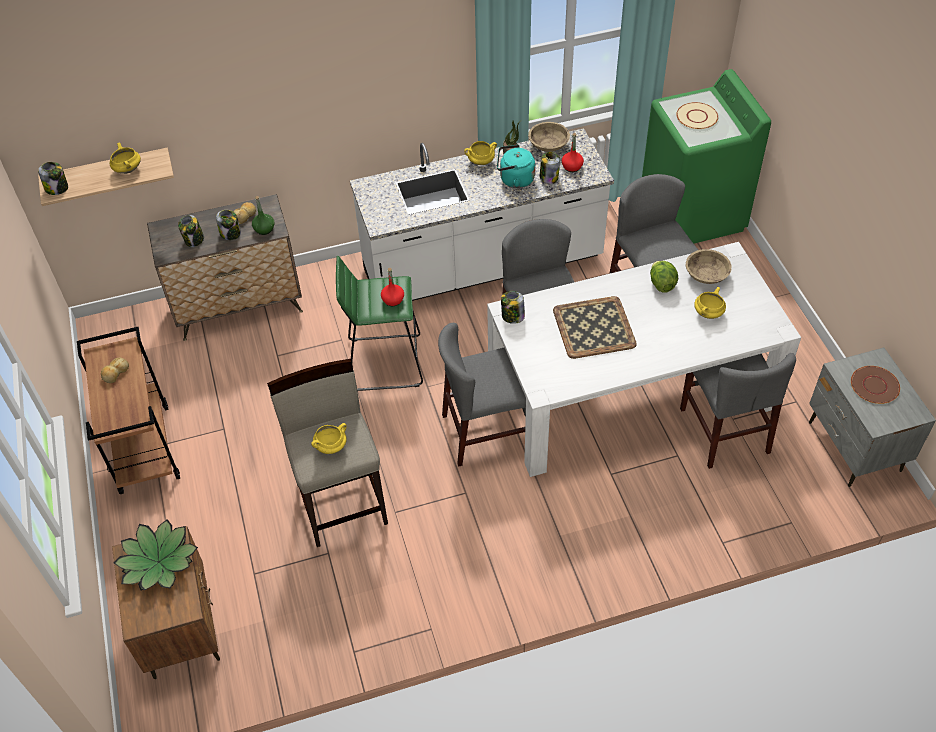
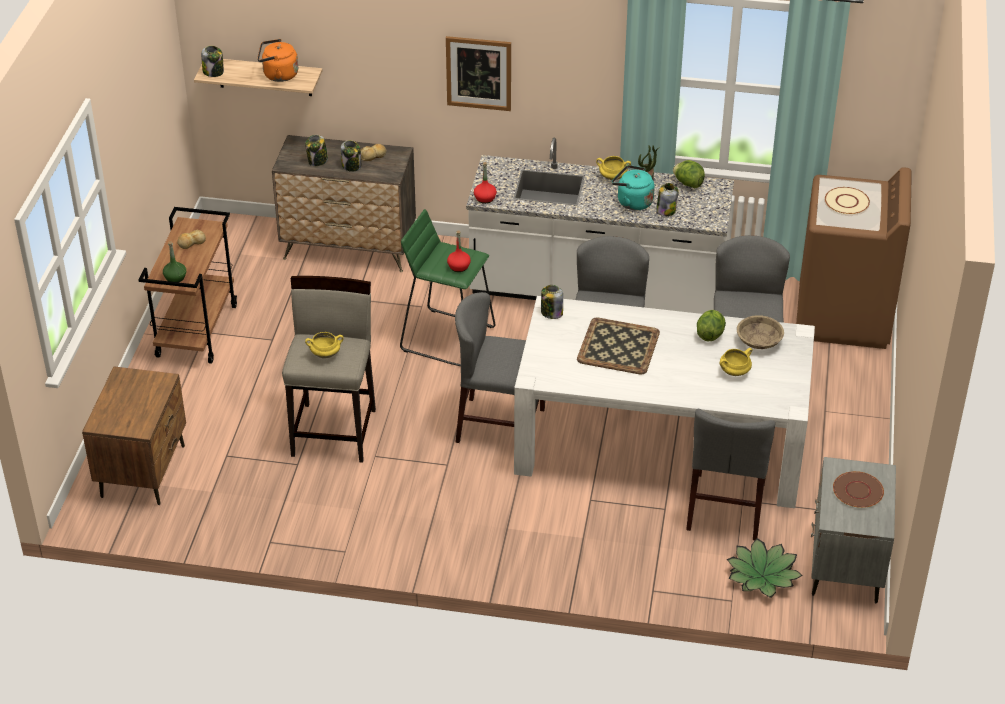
camera: 25 degrees right, 10 degrees down
yellow cooking pot [110,143,141,174] -> orange kettle [257,39,298,82]
potted plant [114,519,198,591] -> potted plant moved to [727,538,803,598]
green bottle [252,196,274,235] -> green bottle moved to [163,241,186,283]
beige bowl [528,122,570,152] -> lettuce [673,160,705,188]
red bottle [562,133,584,172] -> red bottle moved to [474,162,497,204]
green washing machine [642,69,771,244] -> brown washing machine [796,167,912,349]
none -> picture [446,36,511,111]

